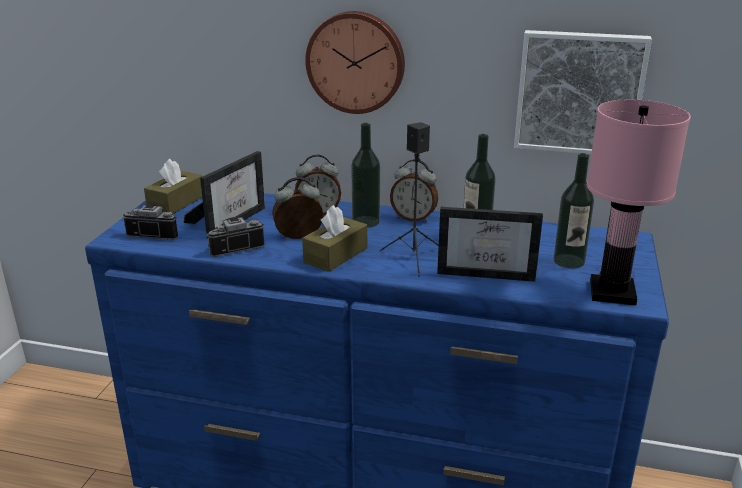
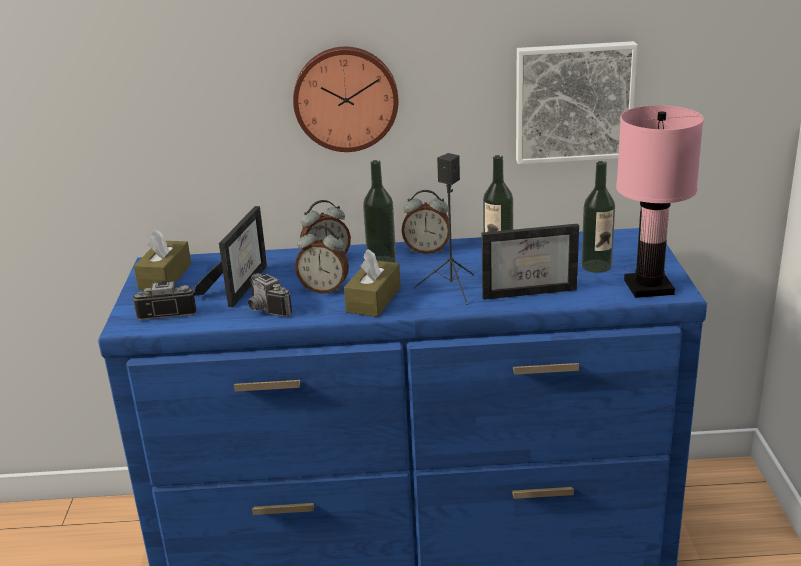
camera: 15 degrees left, 0 degrees up
camera [207,217,265,257] -> camera turned 90 degrees counterclockwise [248,273,292,317]
alarm clock [272,177,323,239] -> alarm clock turned 135 degrees counterclockwise [295,225,349,294]

